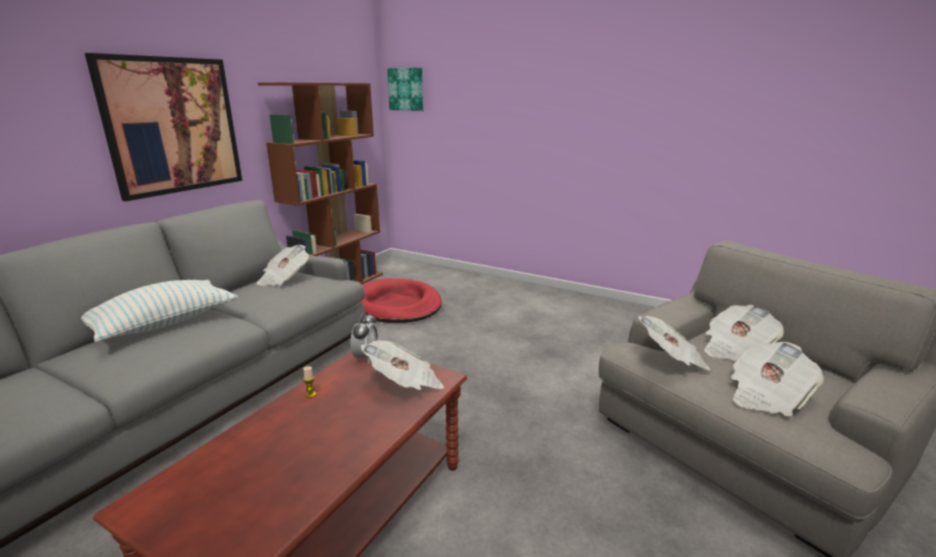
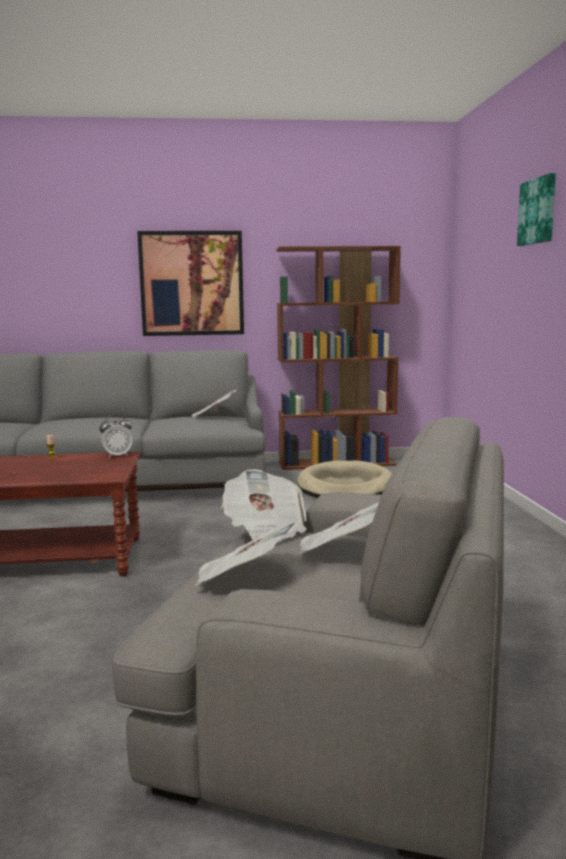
camera: 55 degrees right, 10 degrees down
pillow [81,280,238,342] -> none
red dog bed [360,278,442,323] -> beige dog bed [297,461,392,498]
newspaper [361,340,444,390] -> none
picture [387,68,423,111] -> picture moved to [517,173,556,246]

